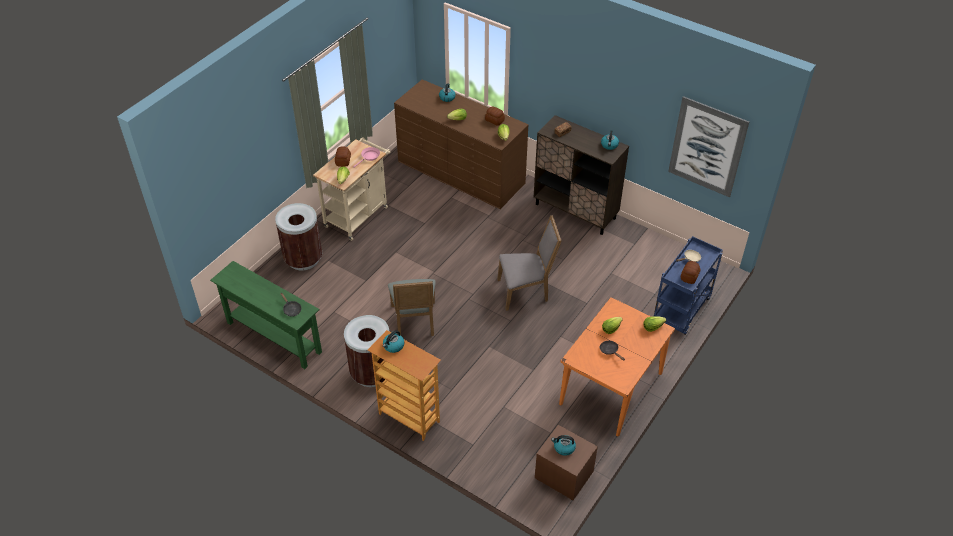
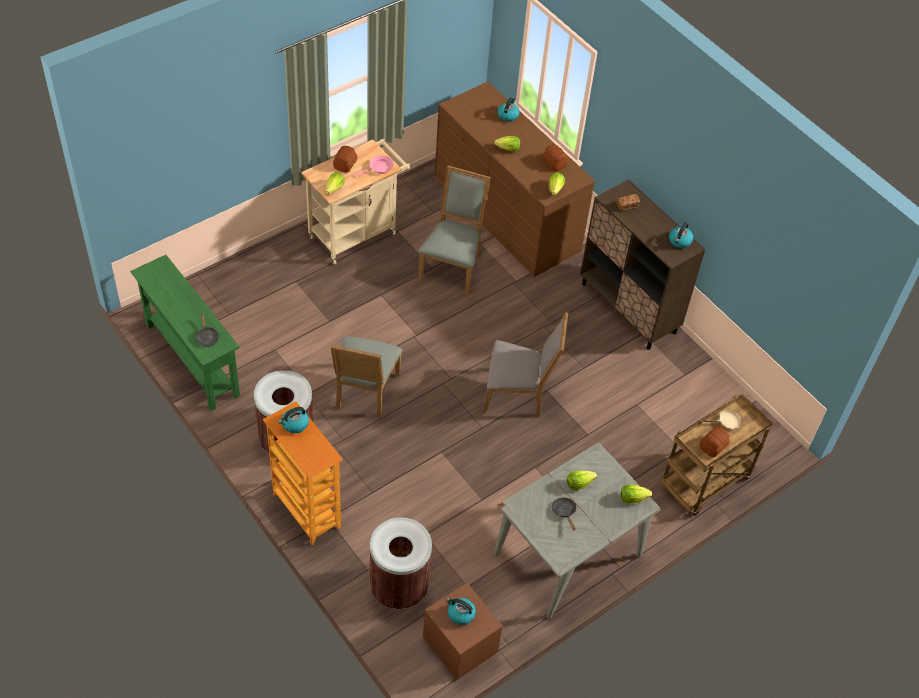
camera: 15 degrees right, 5 degrees up
brown trash can [275,203,322,271] -> brown trash can moved to [370,517,432,609]
orange dining table [559,297,675,437] -> grey dining table [494,442,661,619]
blue cart [654,236,723,335] -> brown cart [660,394,773,516]
picture [668,96,749,197] -> none
none -> grey chair [418,165,491,295]

